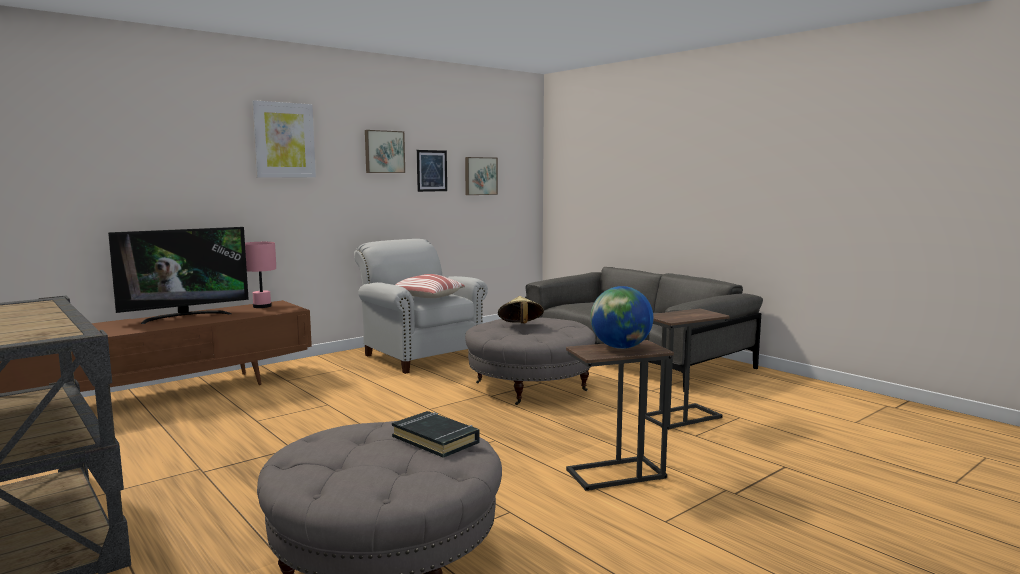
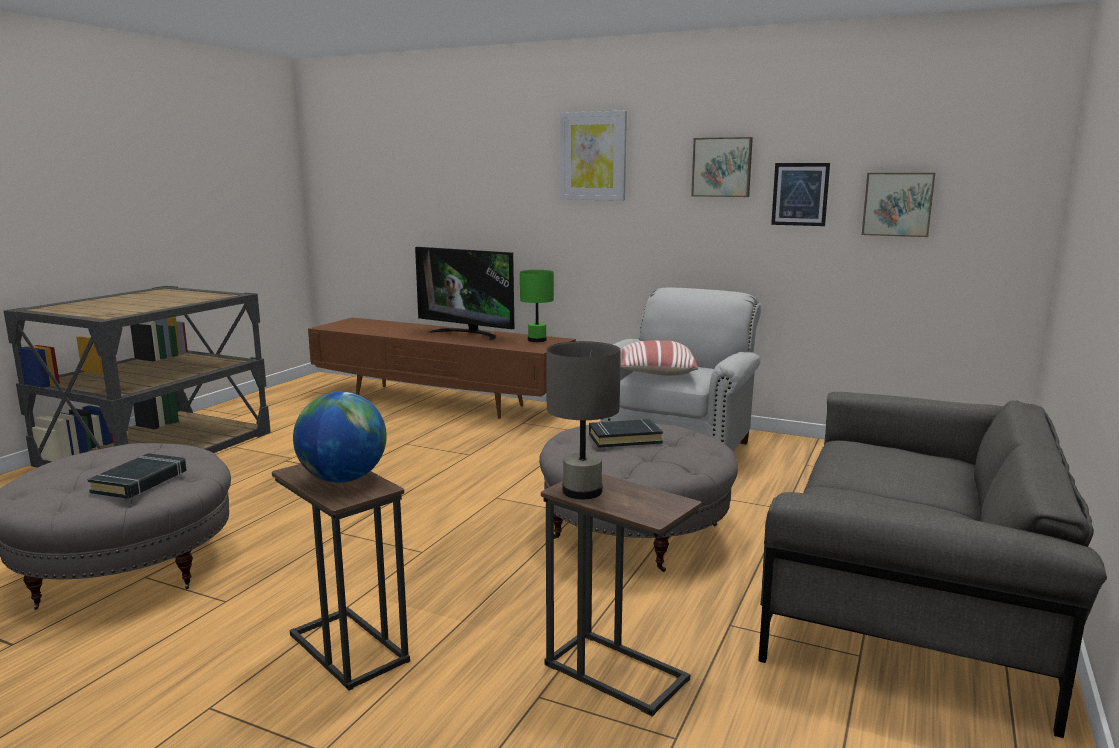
camera: 65 degrees right, 5 degrees up
pink table lamp [245,242,276,308] -> green table lamp [520,270,554,342]
beige hat [498,296,544,323] -> black book [589,419,663,448]
none -> grey table lamp [546,341,621,499]

